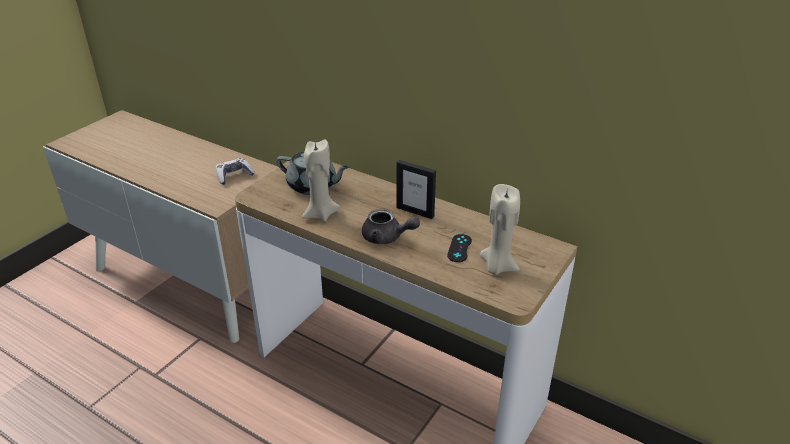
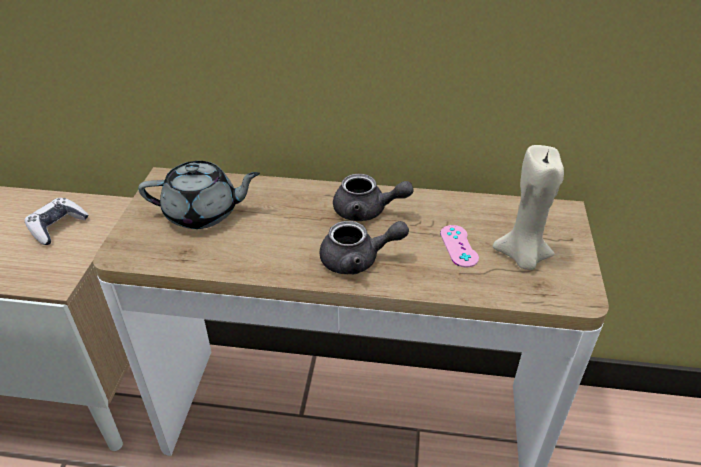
camera: 25 degrees left, 5 degrees up
beige candle [302,139,340,222] -> none
picture frame [397,160,436,219] -> grey teapot [333,174,414,221]
black game controller [447,234,472,262] -> pink game controller [440,225,479,267]

